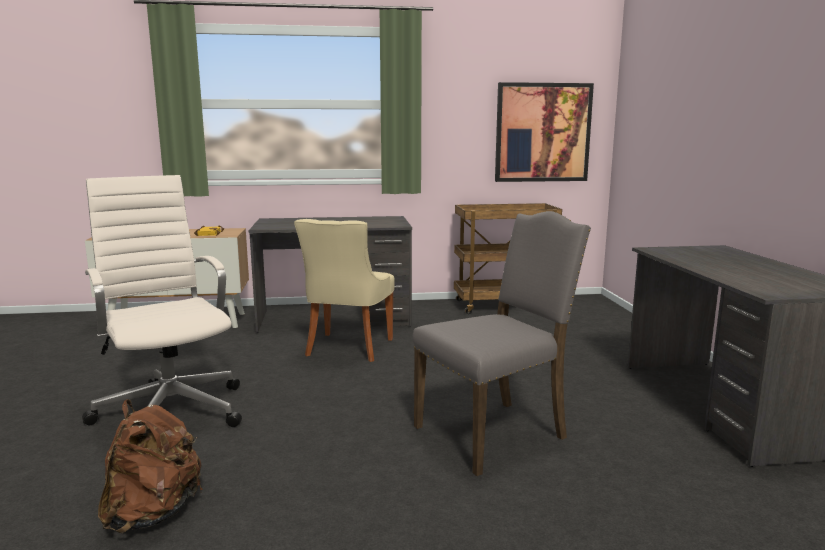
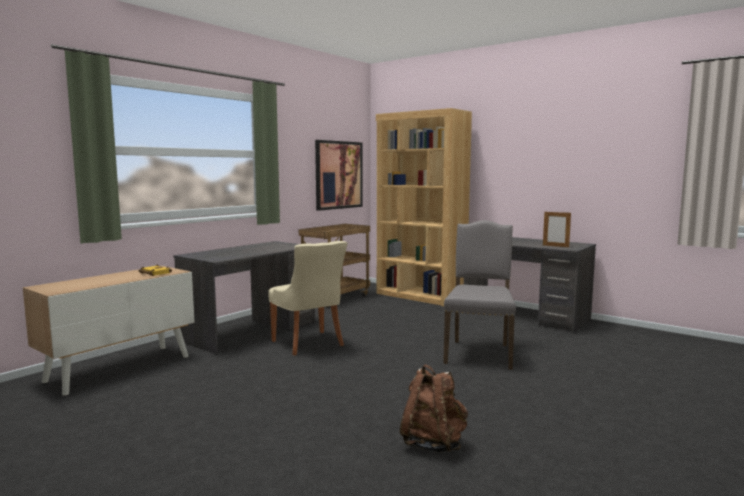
camera: 45 degrees left, 5 degrees down
white office chair [82,175,242,427] -> none
none -> brown bookcase [376,108,472,306]
none -> picture frame [543,212,571,247]

